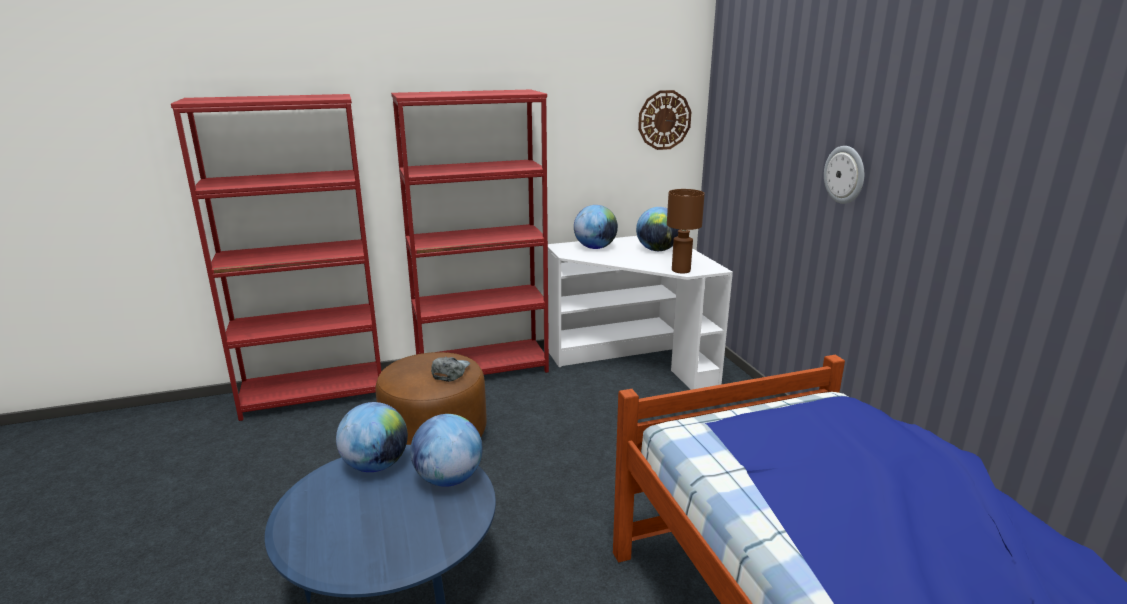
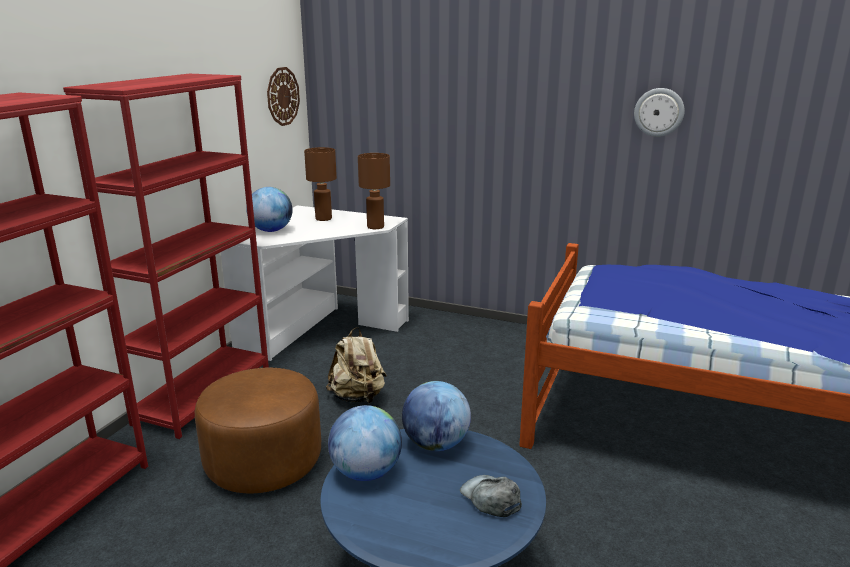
camera: 50 degrees left, 0 degrees up
grey cap [431,357,470,382] -> grey cap moved to [460,475,522,517]
globe [636,207,680,251] -> brown table lamp [304,147,337,221]
wall clock [824,146,864,204] -> wall clock moved to [634,88,685,137]
none -> beige backpack [326,327,387,404]

